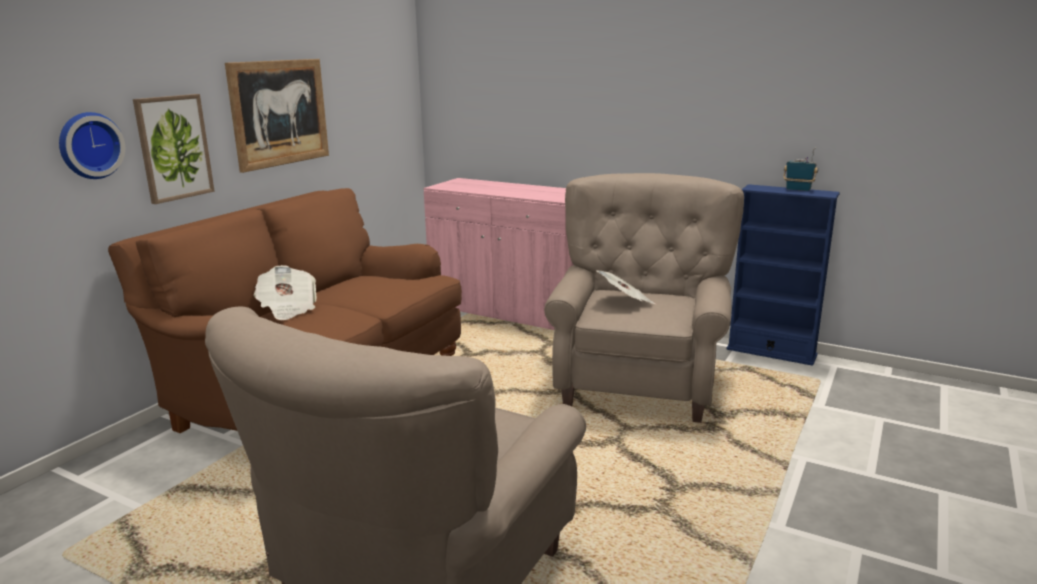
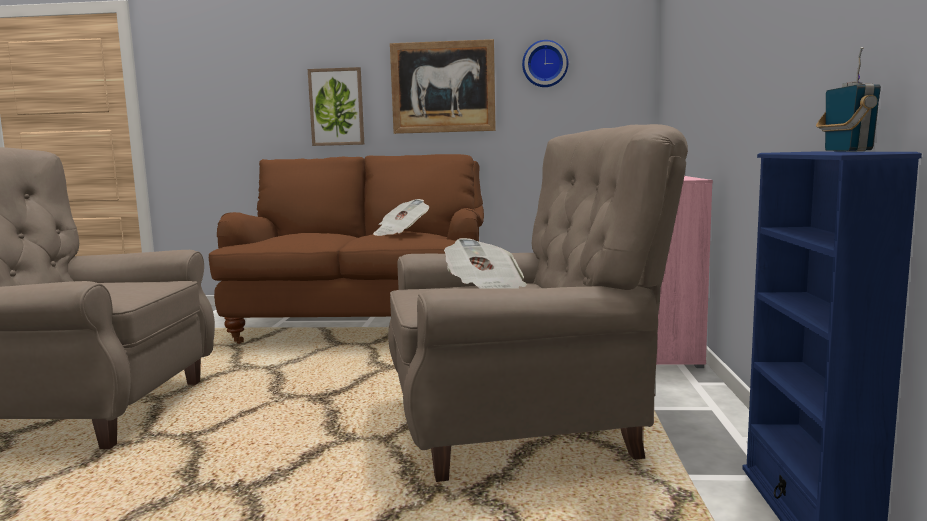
camera: 65 degrees right, 10 degrees down
wall clock [59,112,125,179] -> wall clock moved to [522,40,568,87]
newspaper [254,265,317,320] -> newspaper moved to [373,199,429,236]

